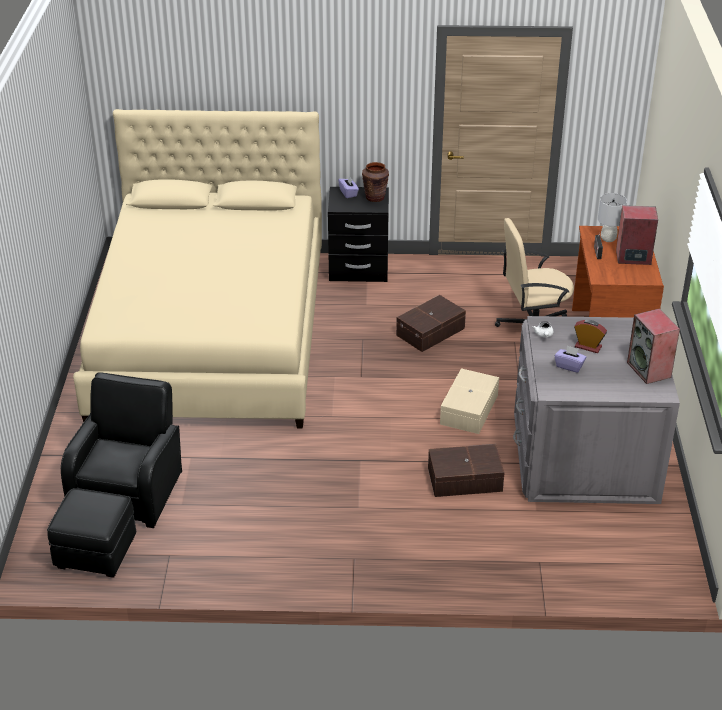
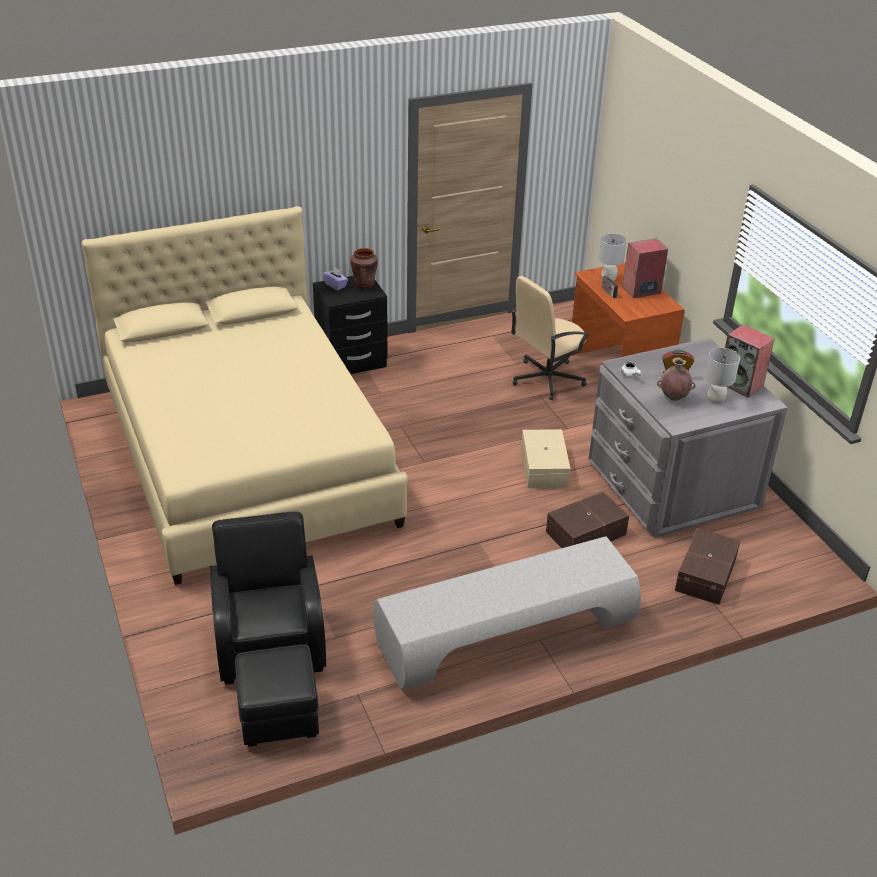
camera: 25 degrees left, 0 degrees up
brown storage box [396,295,466,352] -> brown storage box moved to [675,528,740,605]
purple tissue box [555,345,586,373] -> brown vase [657,357,696,401]
none -> grey bench [373,536,641,690]
none -> grey table lamp [705,348,740,403]

